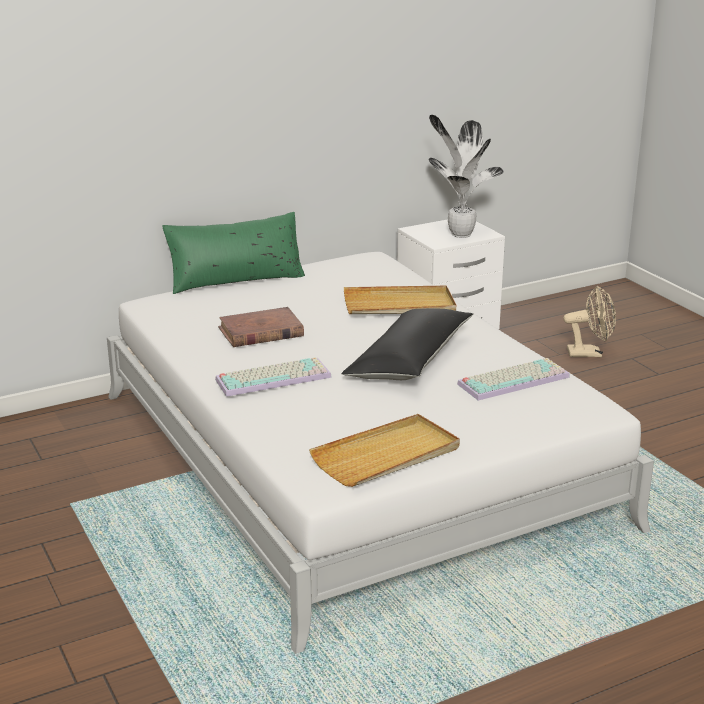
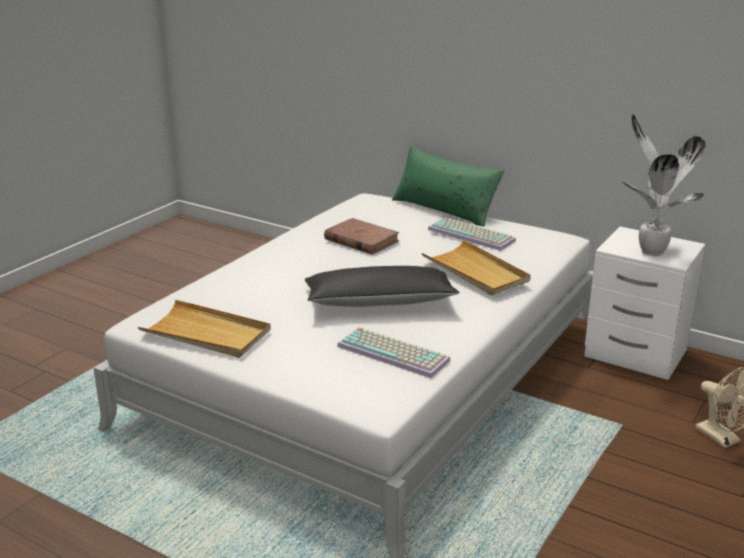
camera: 60 degrees right, 0 degrees up
keyboard [215,357,332,397] -> keyboard moved to [428,217,516,251]

